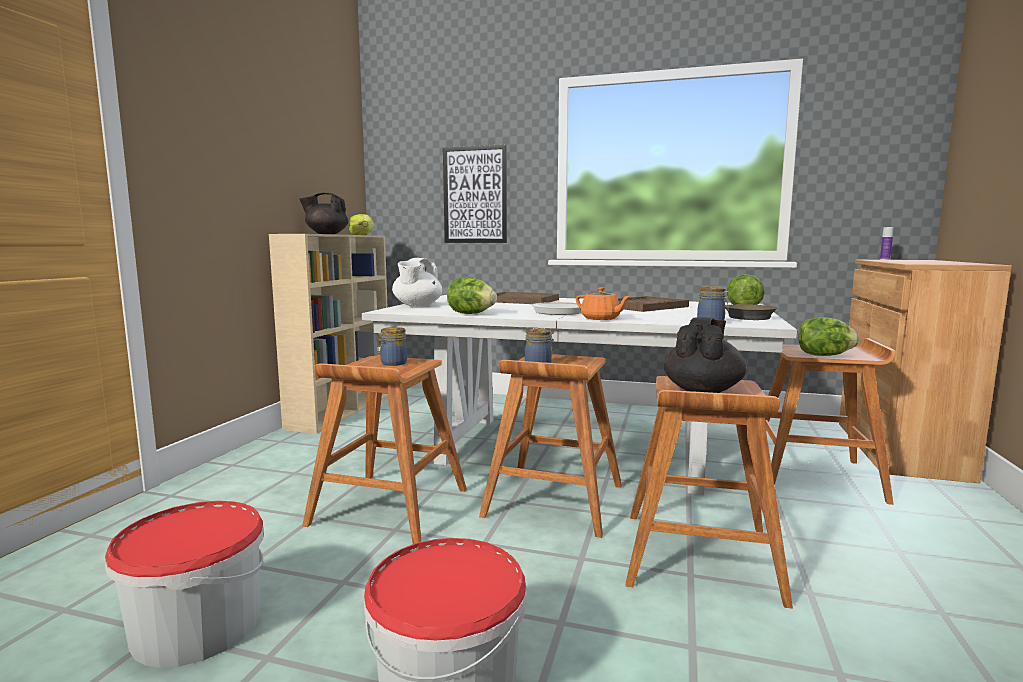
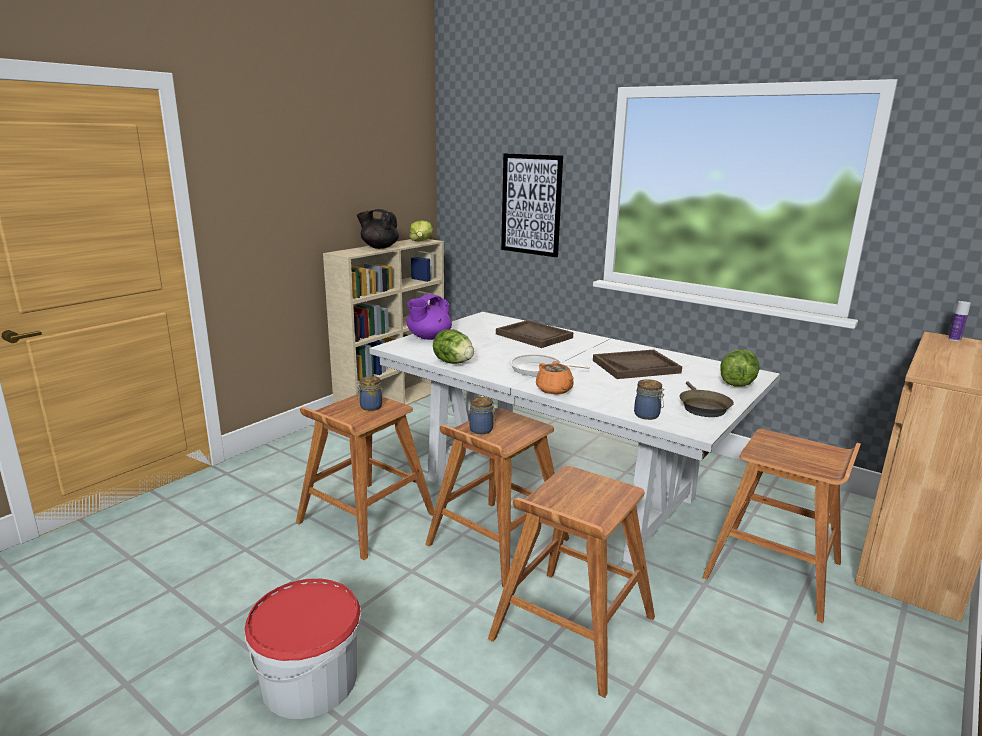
camera: 20 degrees right, 10 degrees up
bucket [105,501,264,668] -> none
white teapot [392,258,442,307] -> purple teapot [407,294,452,340]
black teapot [664,317,746,393] -> none
lettuce [798,317,859,356] -> none

